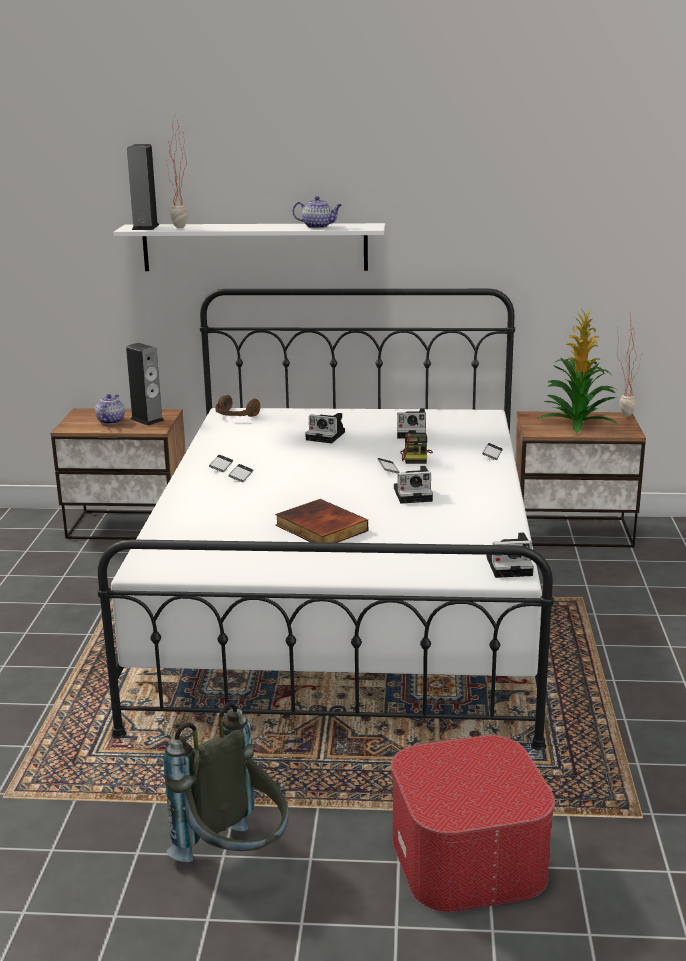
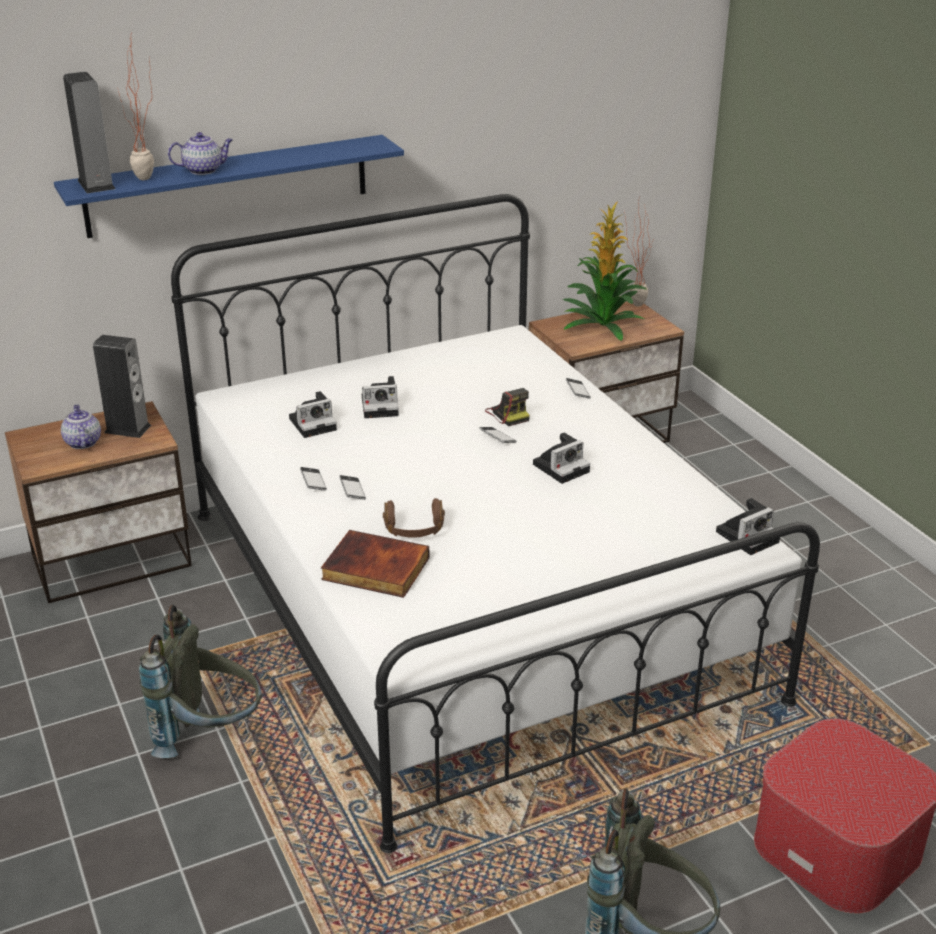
camera: 30 degrees left, 10 degrees up
white shelf [113,223,385,271] -> blue shelf [54,135,404,238]
brown headphones [215,395,260,417] -> brown headphones moved to [383,498,445,538]
book [275,499,368,543] -> book moved to [321,530,430,598]
teapot [293,196,342,228] -> teapot moved to [168,132,233,175]
camera [397,408,426,439] -> camera moved to [289,391,337,438]
none -> grey backpack [139,605,262,758]

